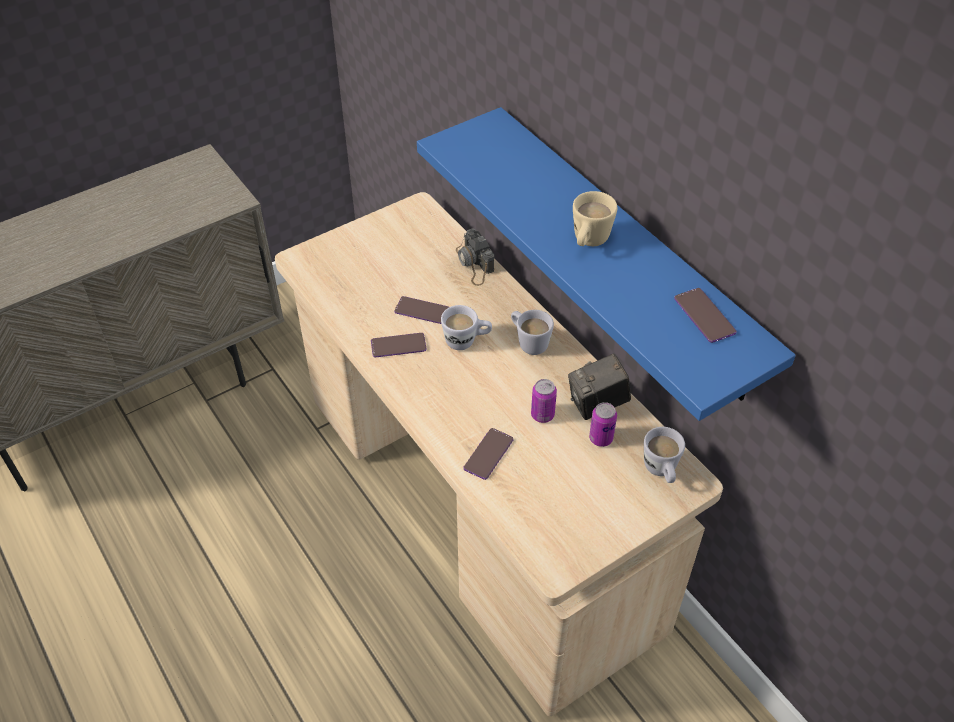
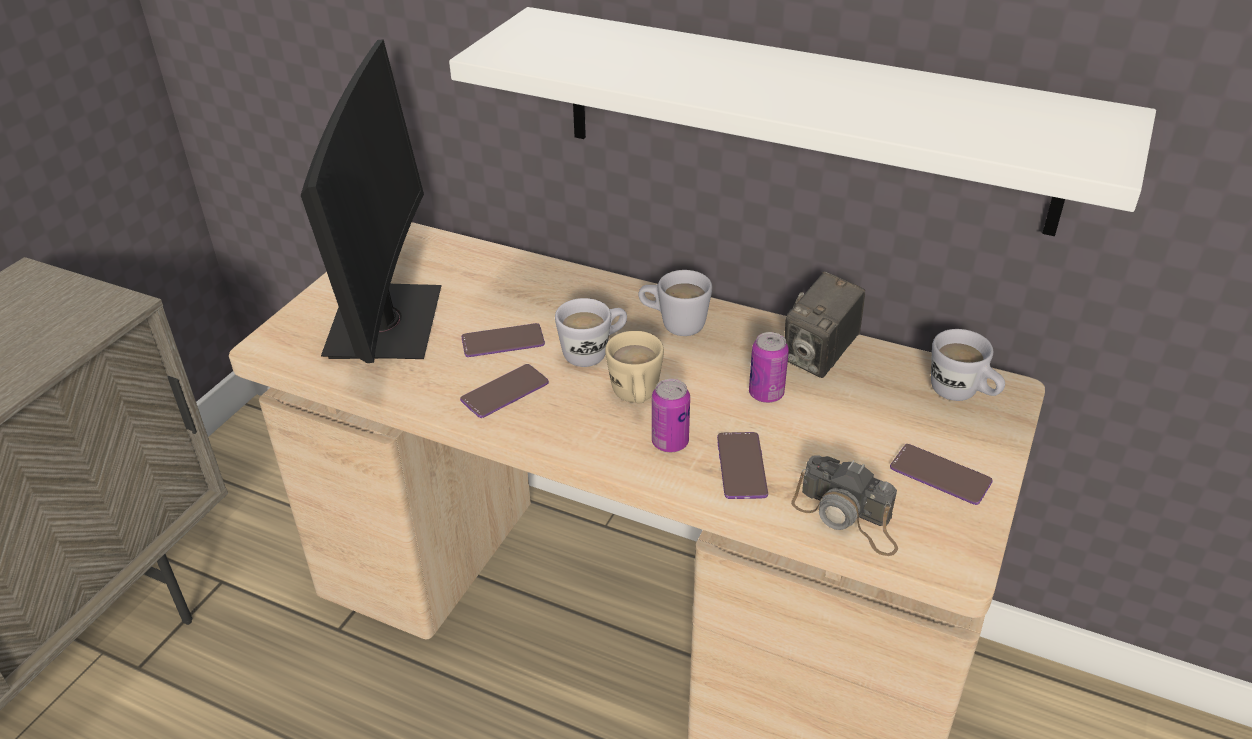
camera: 30 degrees left, 10 degrees down
blue shelf [417,107,796,421] -> white shelf [449,7,1156,236]
camera [456,228,494,286] -> camera moved to [791,455,898,556]
beige mug [573,191,617,246] -> beige mug moved to [605,331,664,404]
can [589,402,617,447] -> can moved to [652,379,690,452]
phone [674,288,737,343] -> phone moved to [890,444,993,505]
none -> monitor [301,39,442,363]

